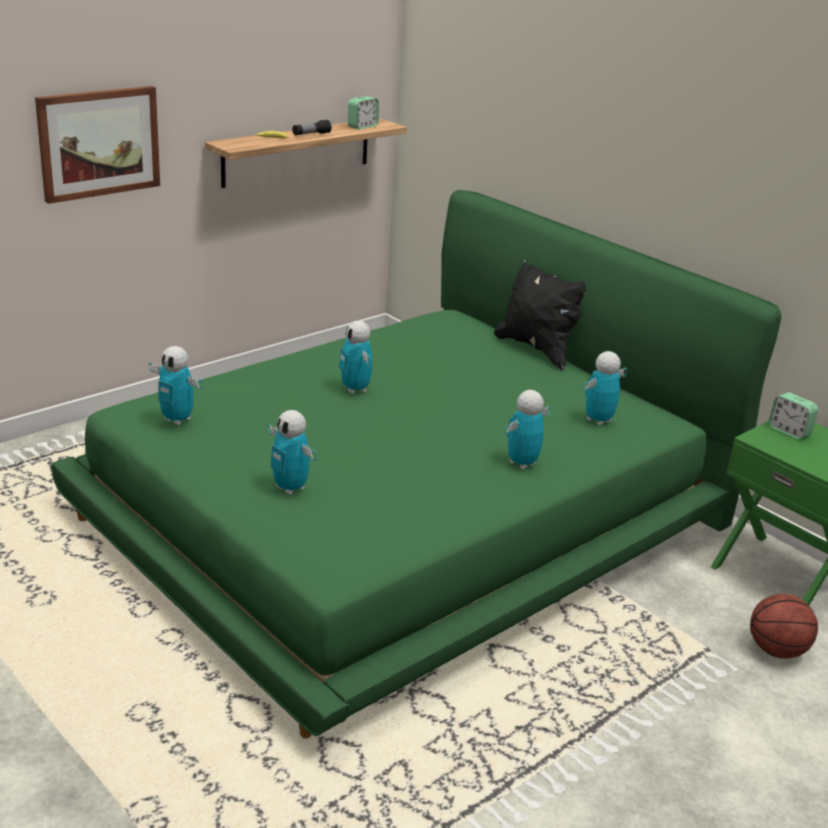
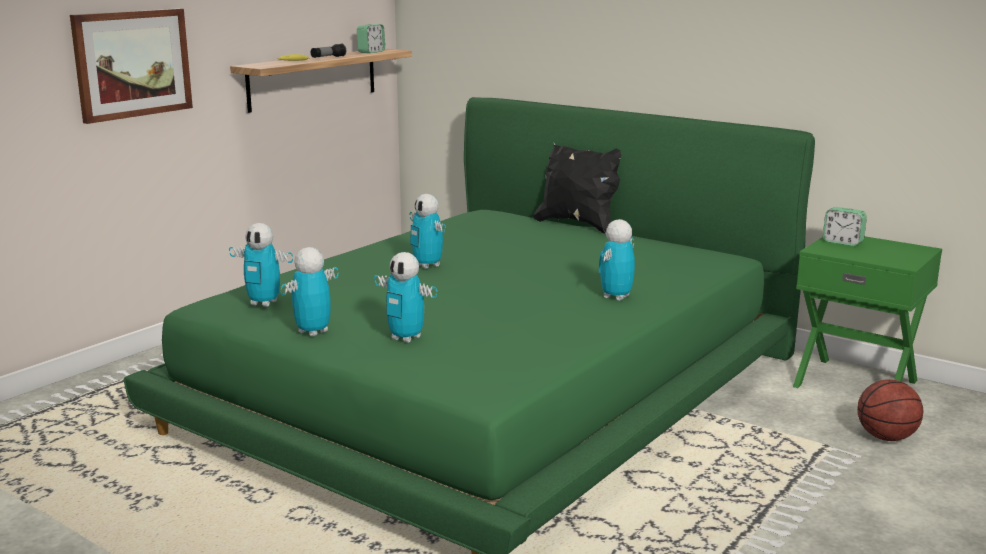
camera: 10 degrees left, 10 degrees down
toy robot [583,351,627,426] -> toy robot moved to [280,247,339,337]

